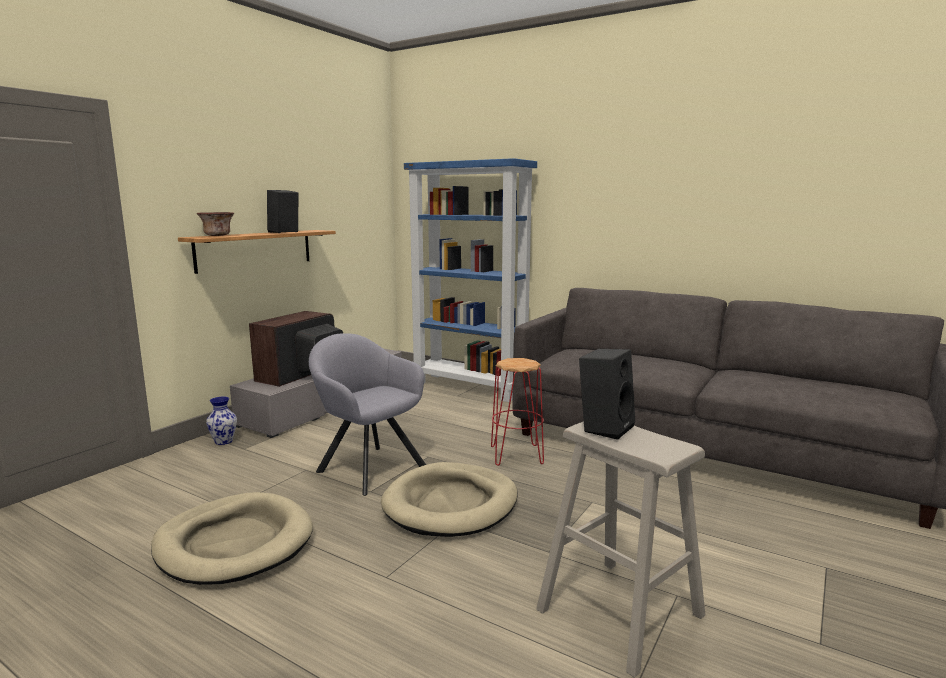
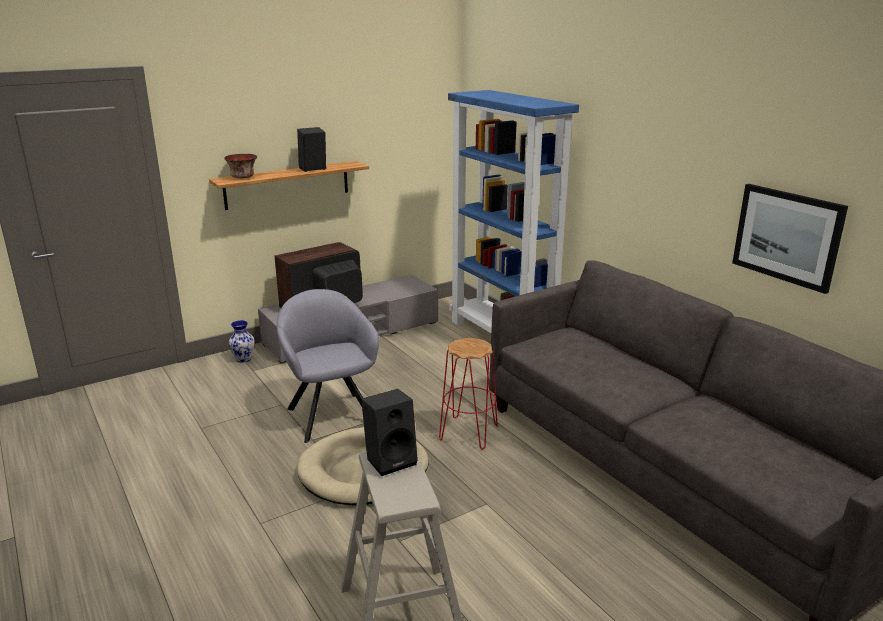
camera: 25 degrees right, 10 degrees up
beige dog bed [151,492,313,585] -> none
none -> picture [732,184,848,294]

